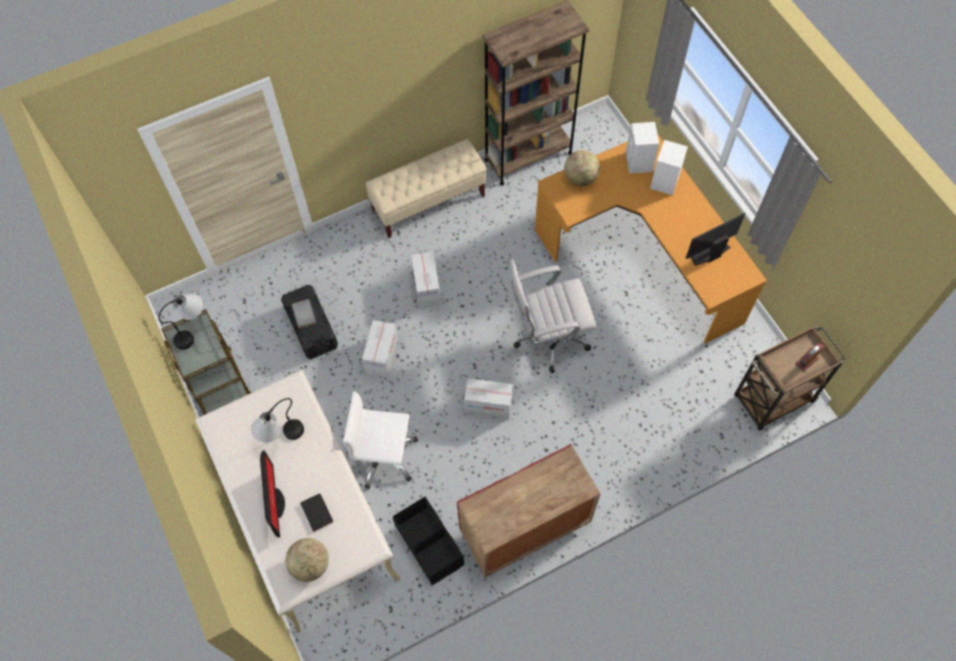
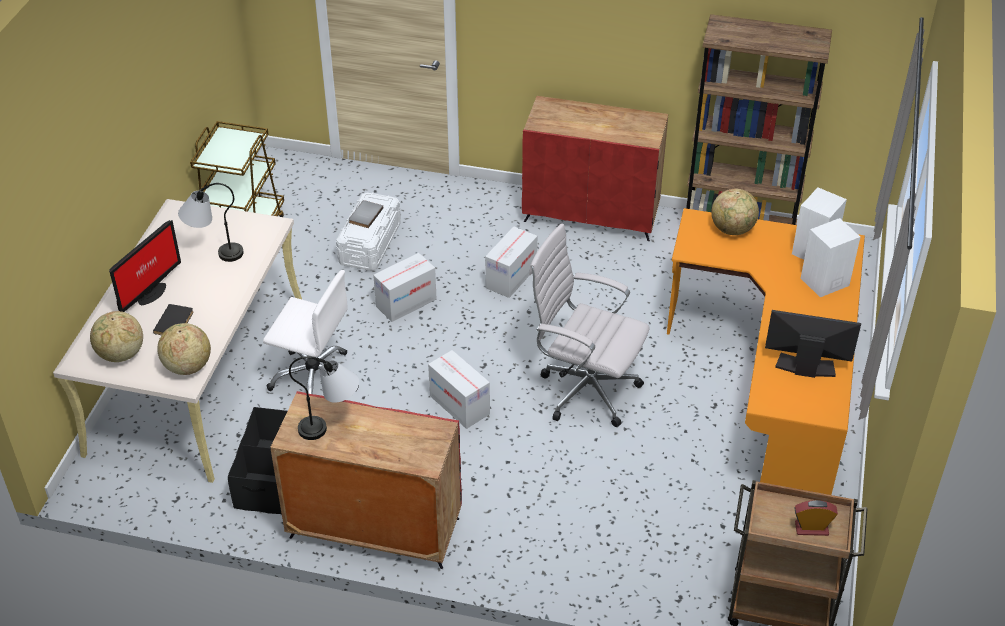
camera: 40 degrees right, 20 degrees down
table lamp [158,293,203,350] -> table lamp moved to [289,356,359,440]
black storage box [281,285,338,359] -> white storage box [336,192,401,271]
white office chair [343,391,418,489] -> white office chair turned 150 degrees clockwise [263,270,359,394]
beige bench [365,139,487,238] -> red cabinet [522,96,668,241]
none -> globe [157,323,211,375]

